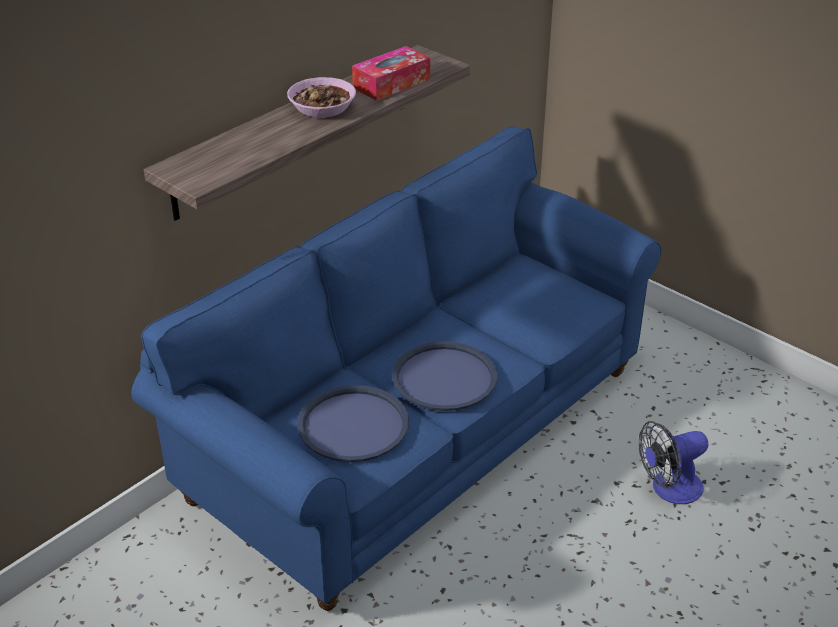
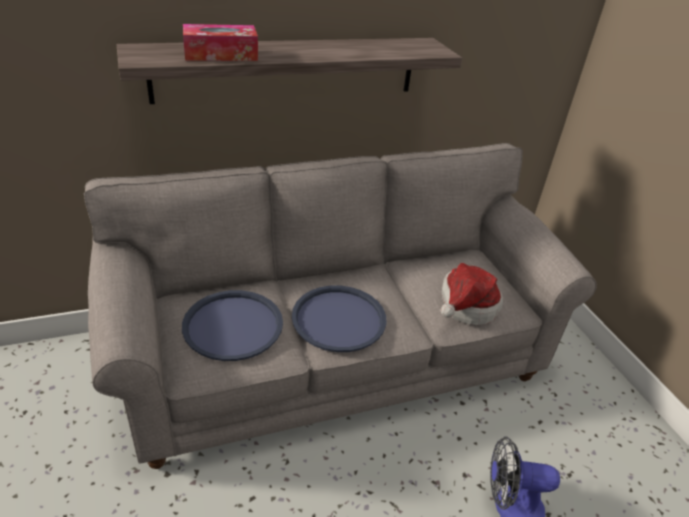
camera: 25 degrees right, 0 degrees up
blue sofa [131,126,661,611] -> grey sofa [84,143,597,469]
bowl [287,77,356,118] -> none
tissue box [352,46,430,101] -> tissue box moved to [183,24,258,61]
none -> hat [441,263,503,325]

